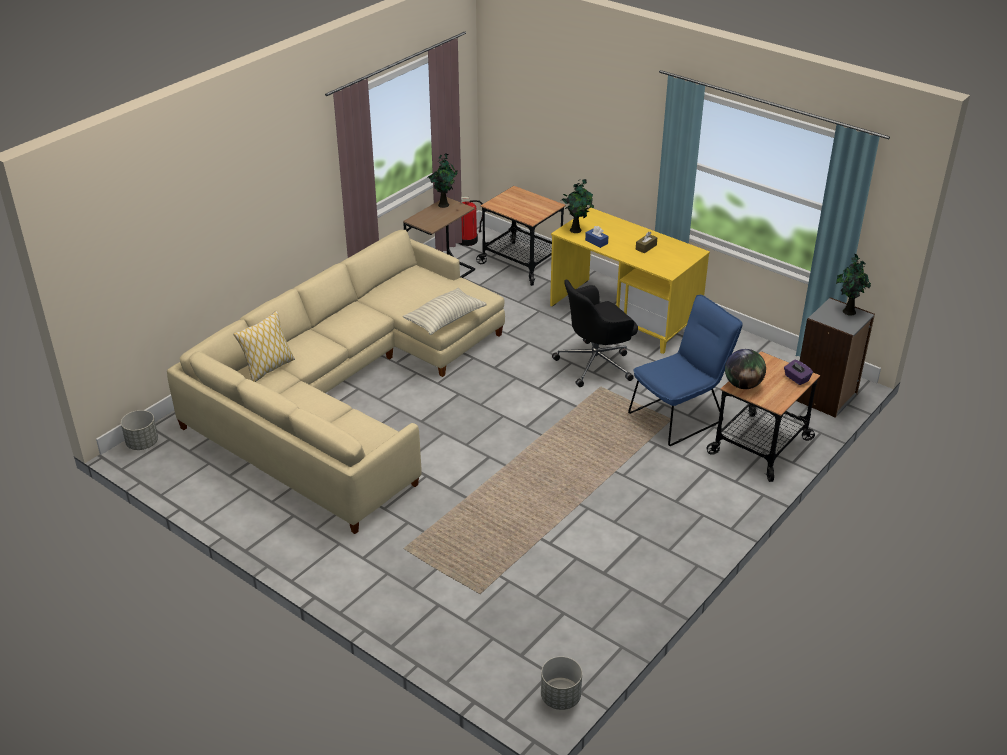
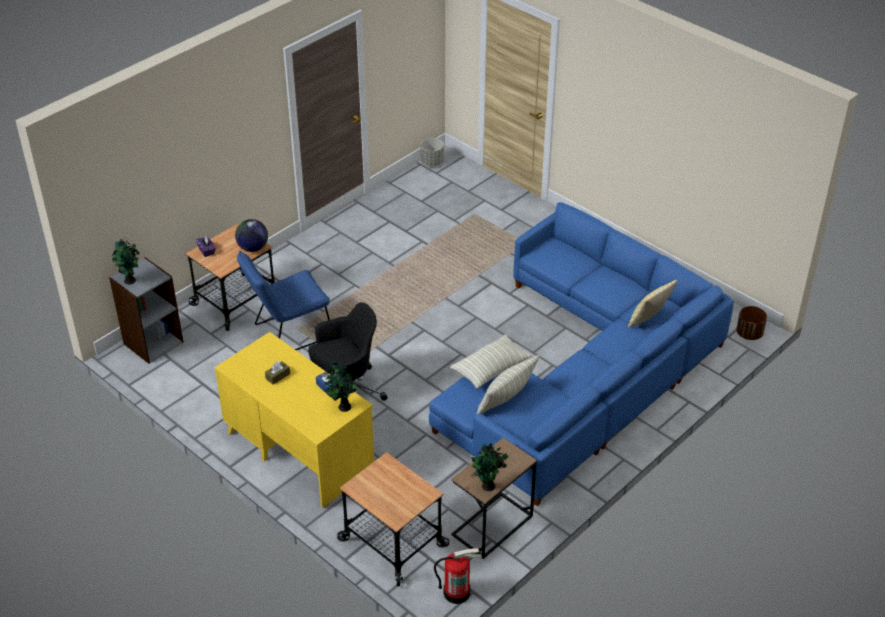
camera: 175 degrees left, 5 degrees up
grey planter [121,410,158,450] -> brown planter [736,306,767,340]
beige sofa [167,230,505,534] -> blue sofa [429,202,734,506]
none -> pillow [477,355,539,414]

